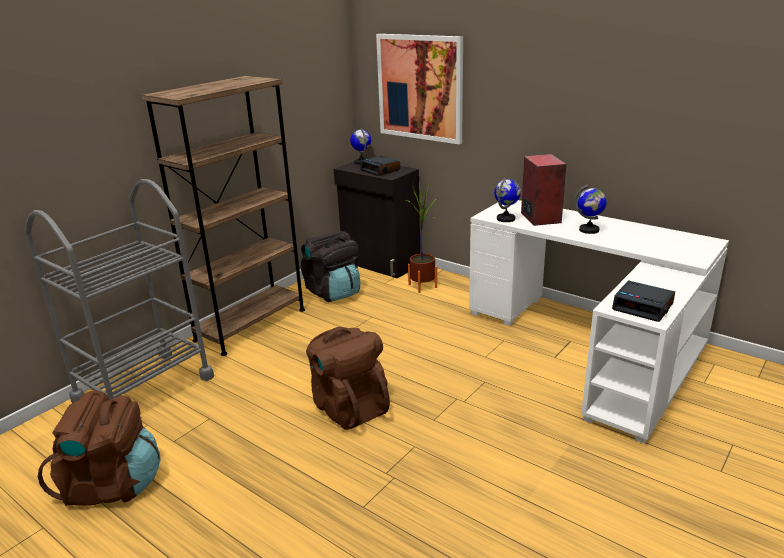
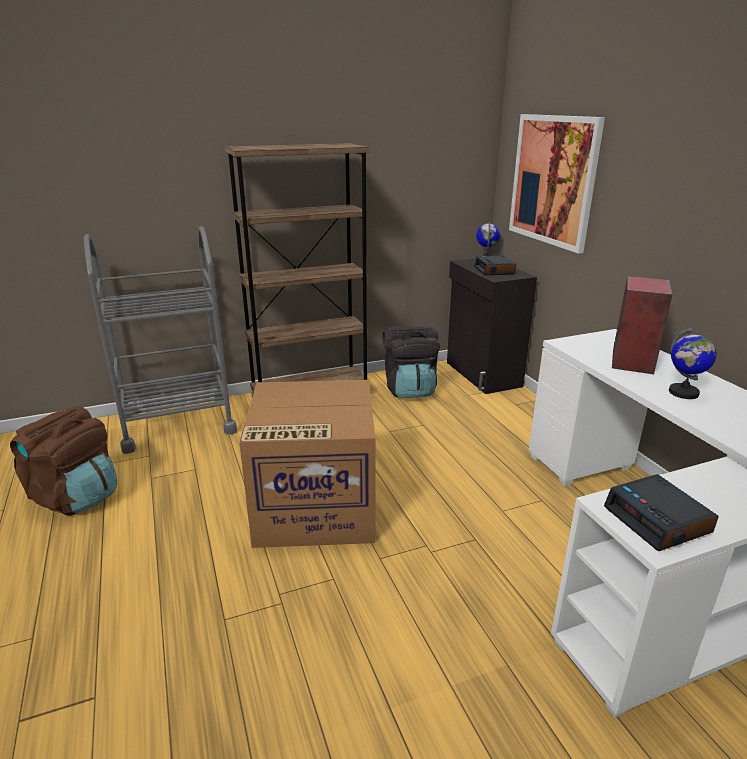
camera: 30 degrees right, 0 degrees up
brown backpack [306,327,390,430] -> cardboard box [239,380,376,548]
potted plant [405,181,438,293] -> none
globe [494,178,521,222] -> none

